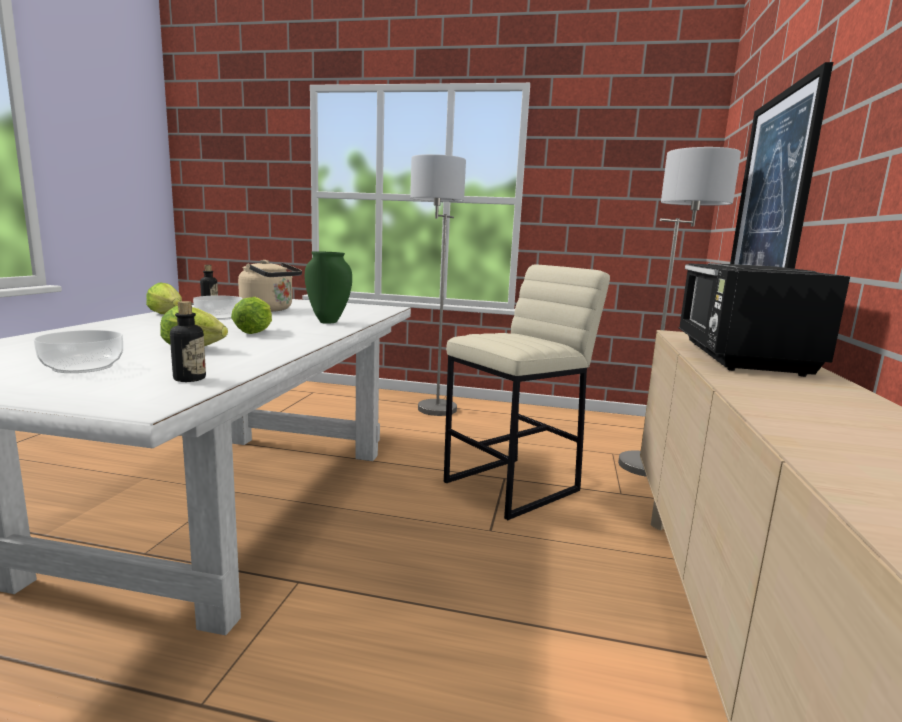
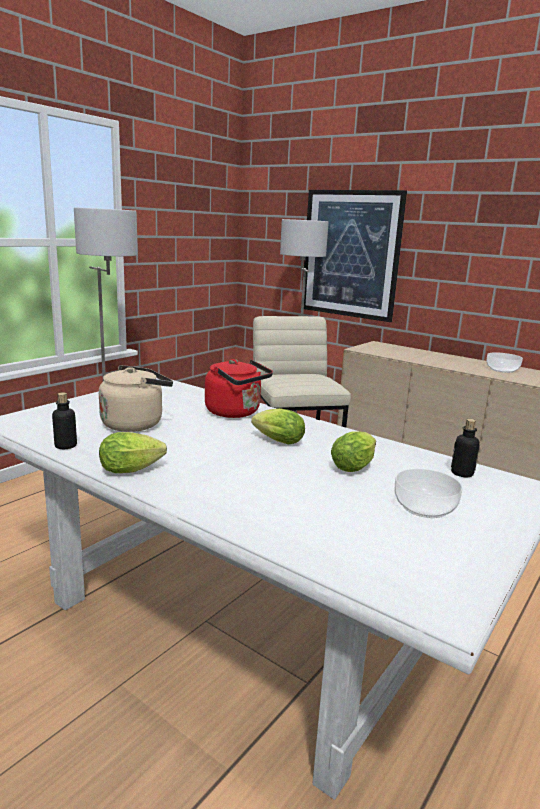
camera: 65 degrees left, 5 degrees up
bowl [193,296,243,320] -> bowl moved to [486,352,523,373]
green vase [305,251,352,324] -> red kettle [205,359,273,418]
black microwave [679,263,850,377] -> none

